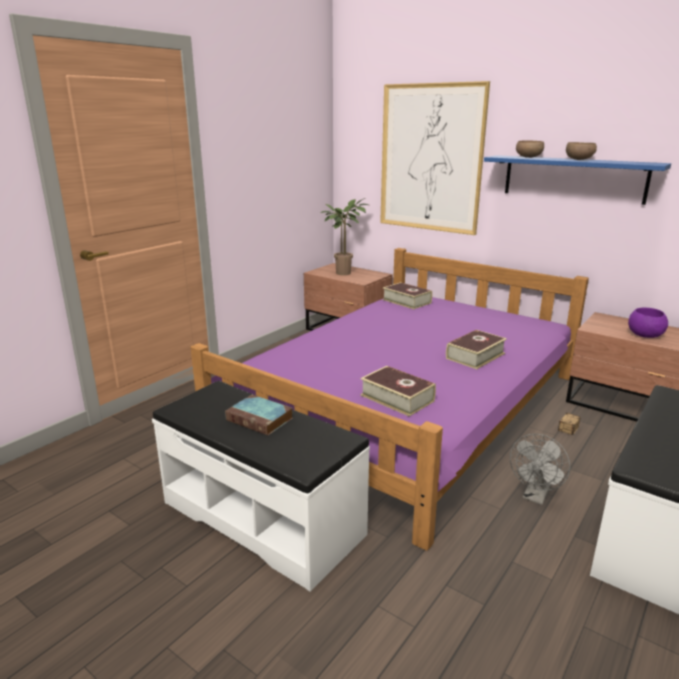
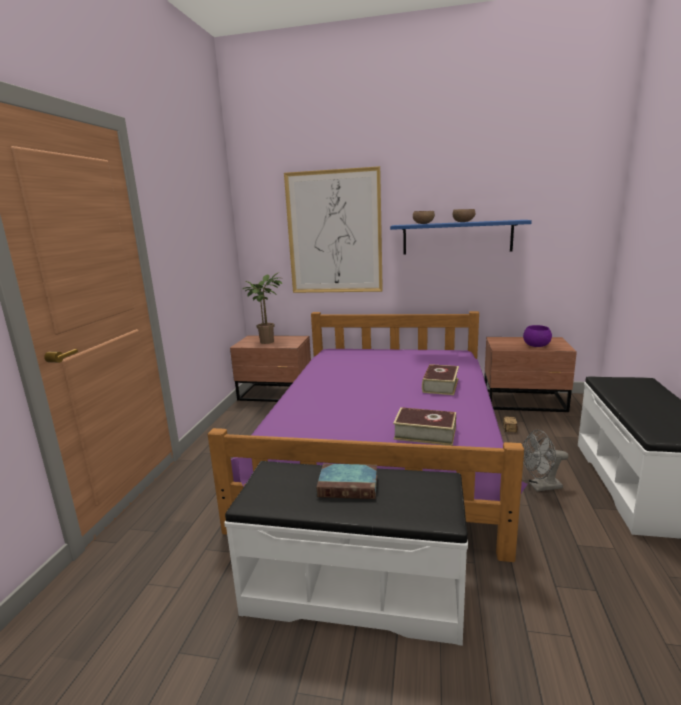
camera: 25 degrees left, 5 degrees down
book [382,282,432,309] -> none
grey fan [510,434,571,505] -> grey fan turned 75 degrees clockwise [522,430,568,492]

